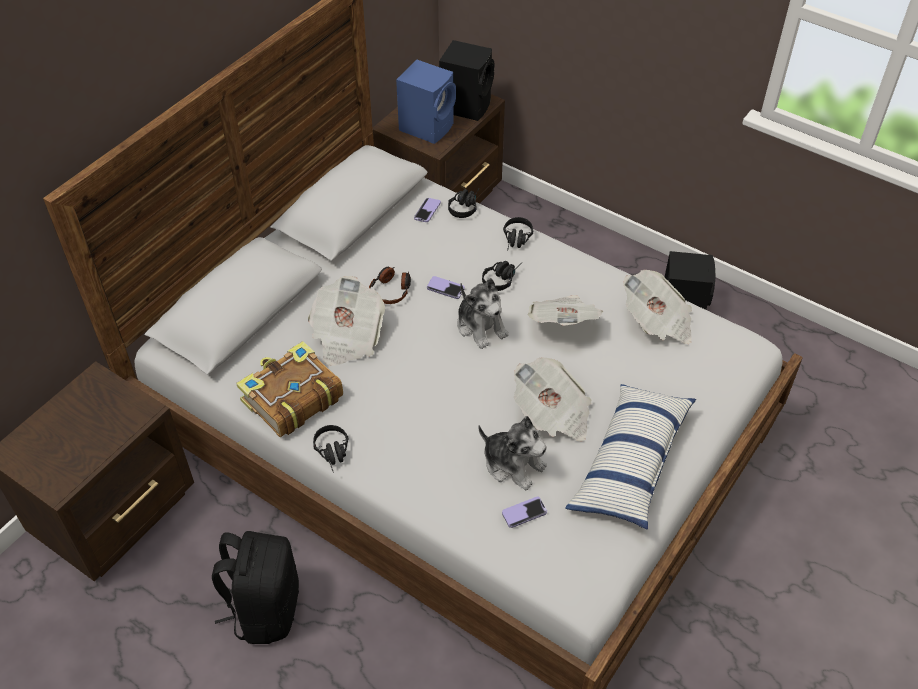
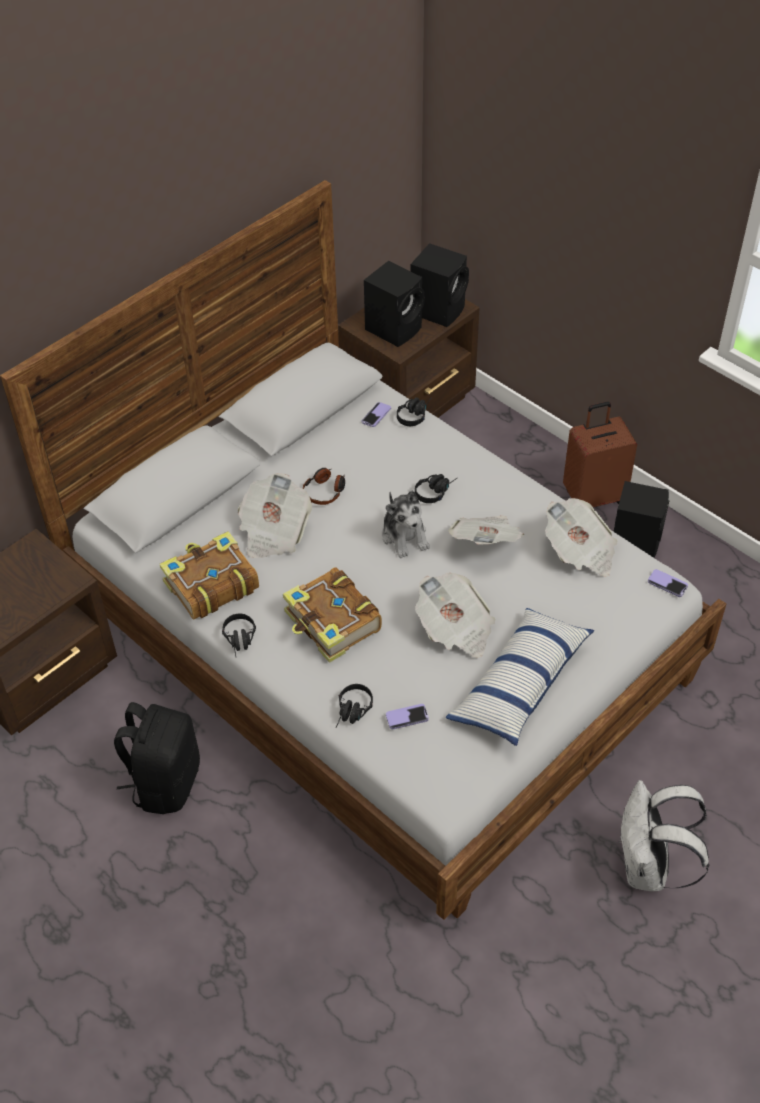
camera: 10 degrees right, 0 degrees up
blue speaker [396,60,456,144] -> black speaker [364,261,425,347]
phone [427,276,465,299] -> phone moved to [648,569,688,597]
plush toy [478,416,547,490] -> none
black headphones [503,217,533,251] -> black headphones moved to [336,684,373,728]
none -> book [283,567,382,663]
none -> brown suitcase [563,402,637,507]
none -> white backpack [620,780,709,891]

